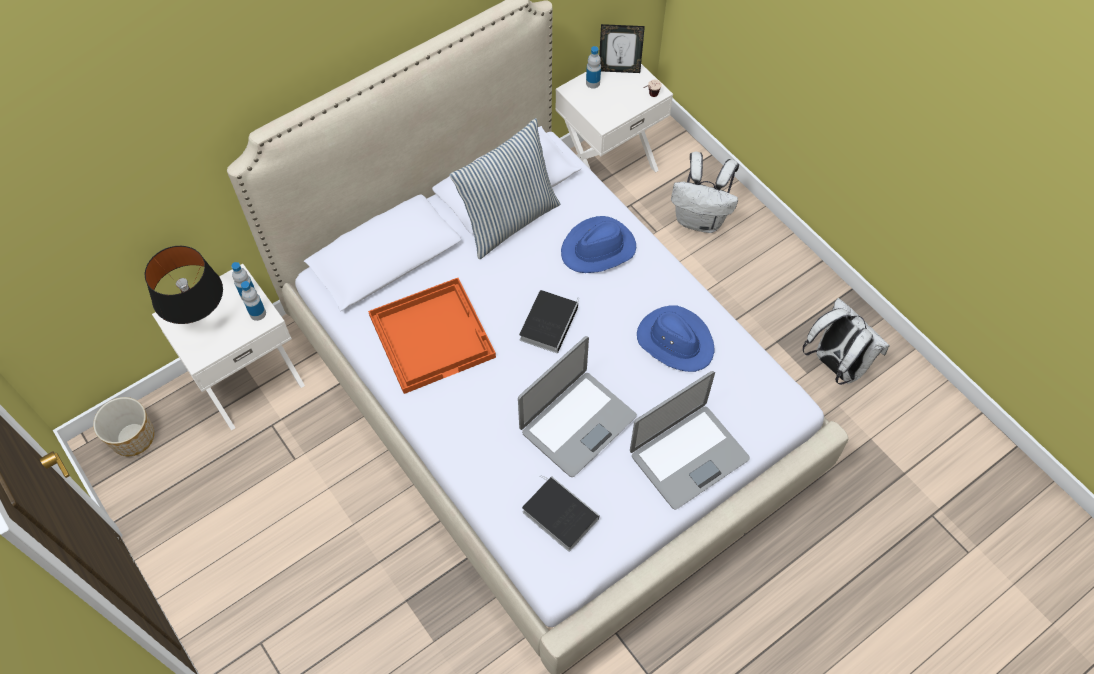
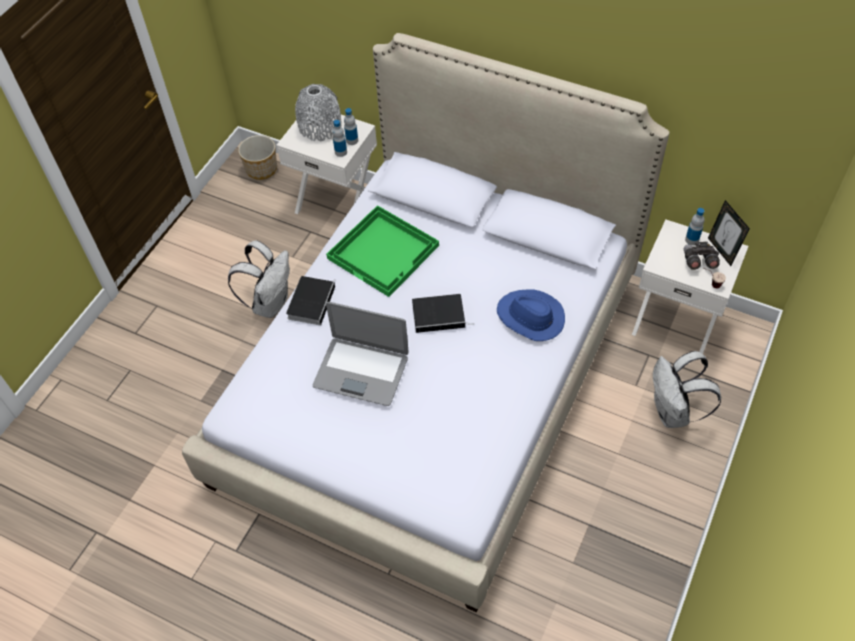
camera: 65 degrees right, 5 degrees down
black table lamp [145,246,223,324] -> grey vase [295,84,341,142]
orange tray [368,278,496,394] -> green tray [326,205,439,297]
pillow [449,118,560,259] -> none
book [522,475,599,552] -> book moved to [286,276,336,326]
laptop [630,371,750,509] -> none
blue hat [637,305,715,372] -> none
white backpack [803,298,890,385] -> white backpack moved to [228,240,290,318]
none -> grey binoculars [683,242,720,270]

